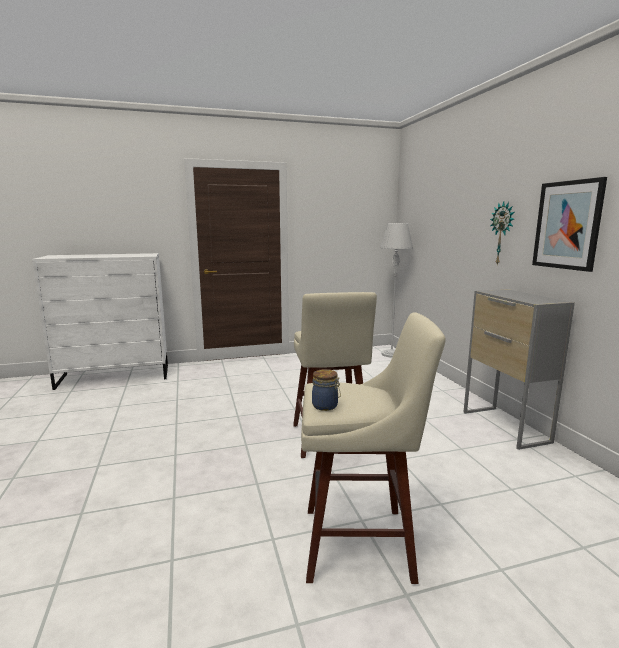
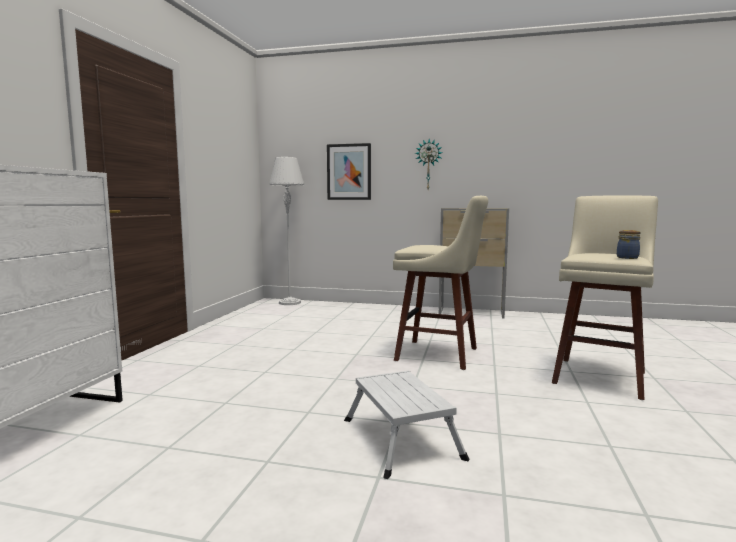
camera: 60 degrees left, 5 degrees down
picture [532,177,607,272] -> picture moved to [327,143,371,200]
none -> white step ladder [344,371,469,479]

